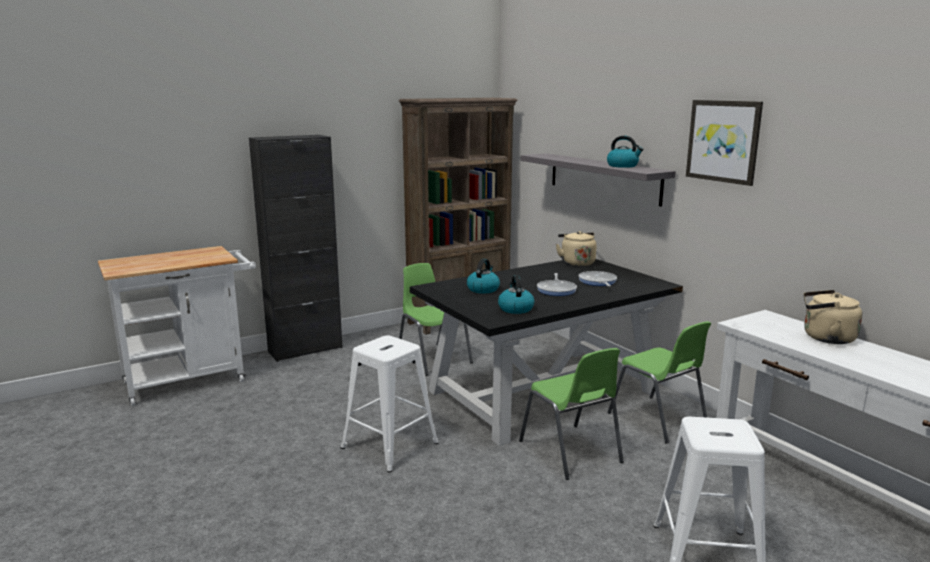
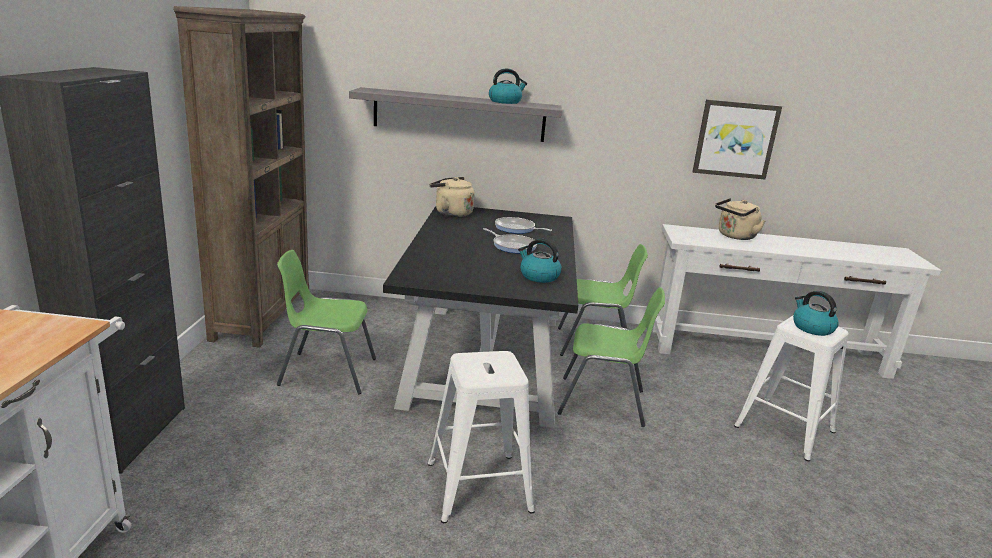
camera: 55 degrees left, 5 degrees up
kettle [467,259,500,293] -> kettle moved to [793,291,839,336]
picture [686,100,763,186] -> picture moved to [692,99,782,179]

